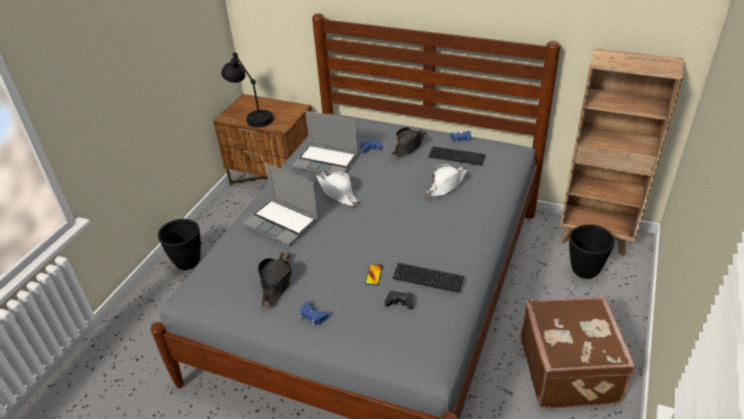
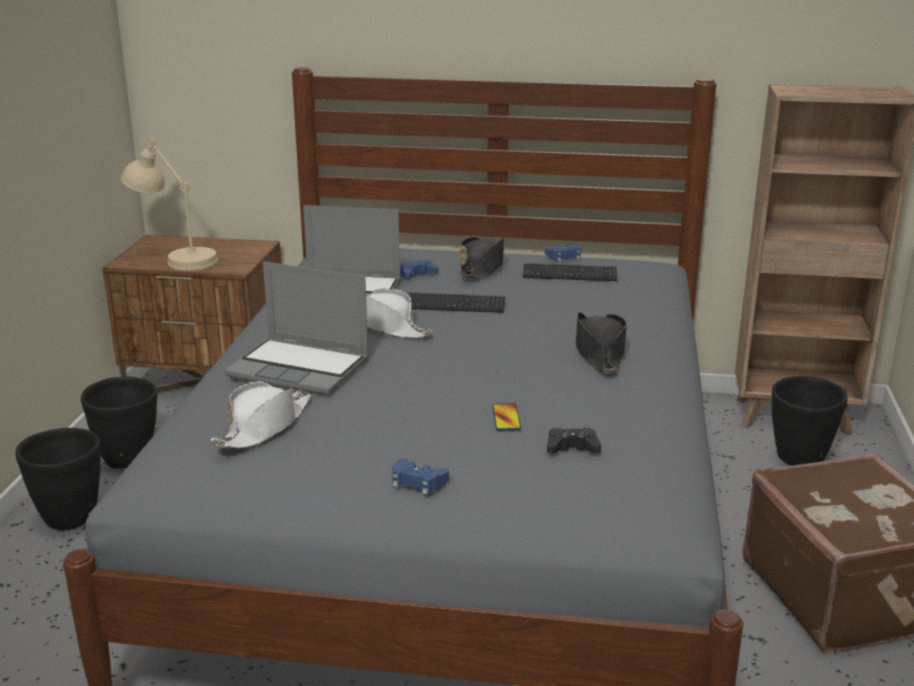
camera: 15 degrees left, 15 degrees down
black table lamp [221,52,273,127] -> beige table lamp [121,137,218,271]
black hat [258,252,292,307] -> black hat moved to [576,312,627,373]
keyboard [392,263,464,293] -> keyboard moved to [407,292,506,313]
white hat [425,164,468,197] -> white hat moved to [211,381,311,449]
none -> black planter [81,376,157,469]

